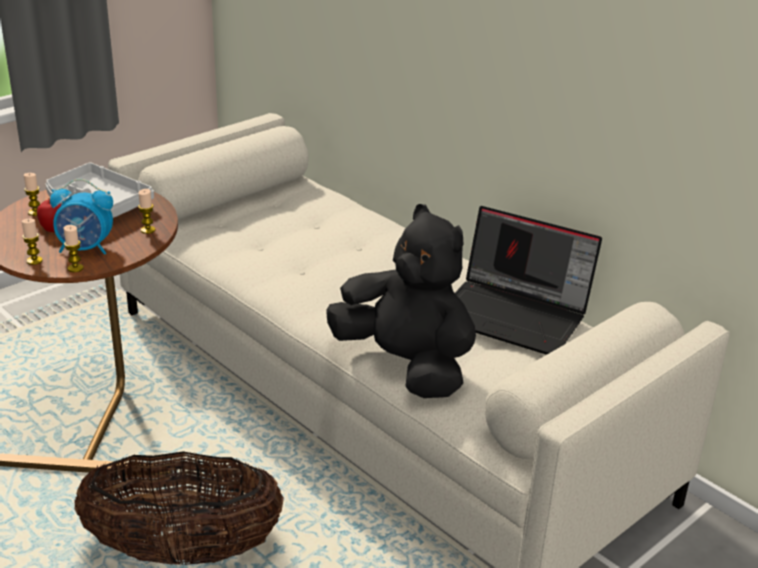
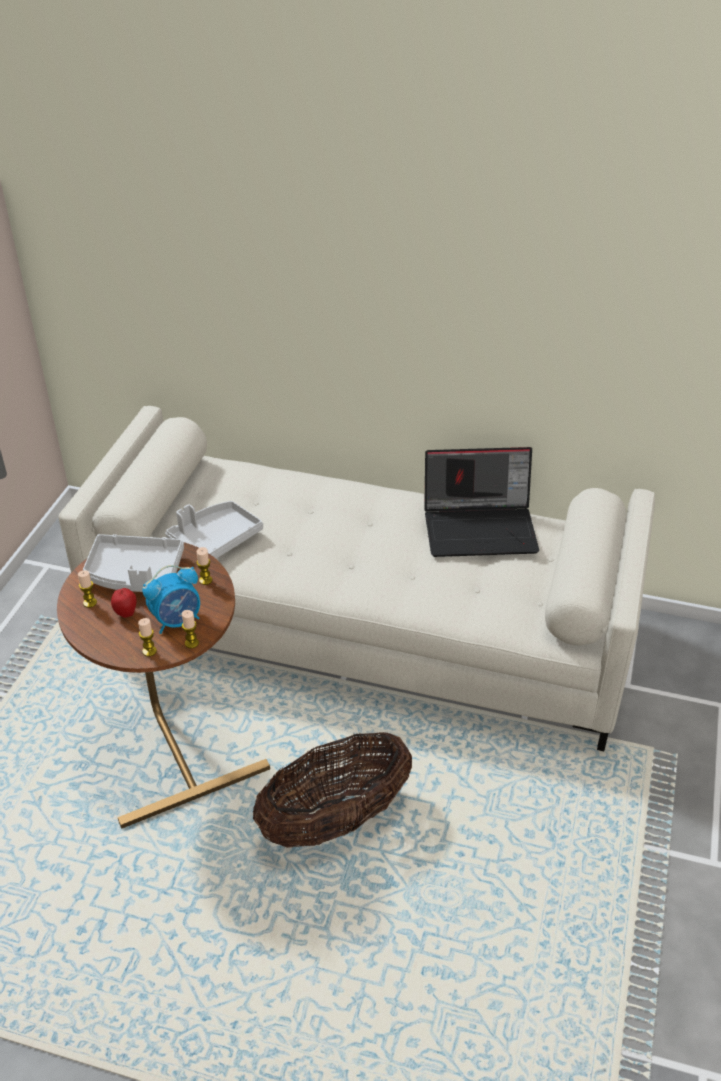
camera: 30 degrees left, 10 degrees up
black plush toy [327,204,476,398] -> none
none -> grey tray [165,501,263,558]

